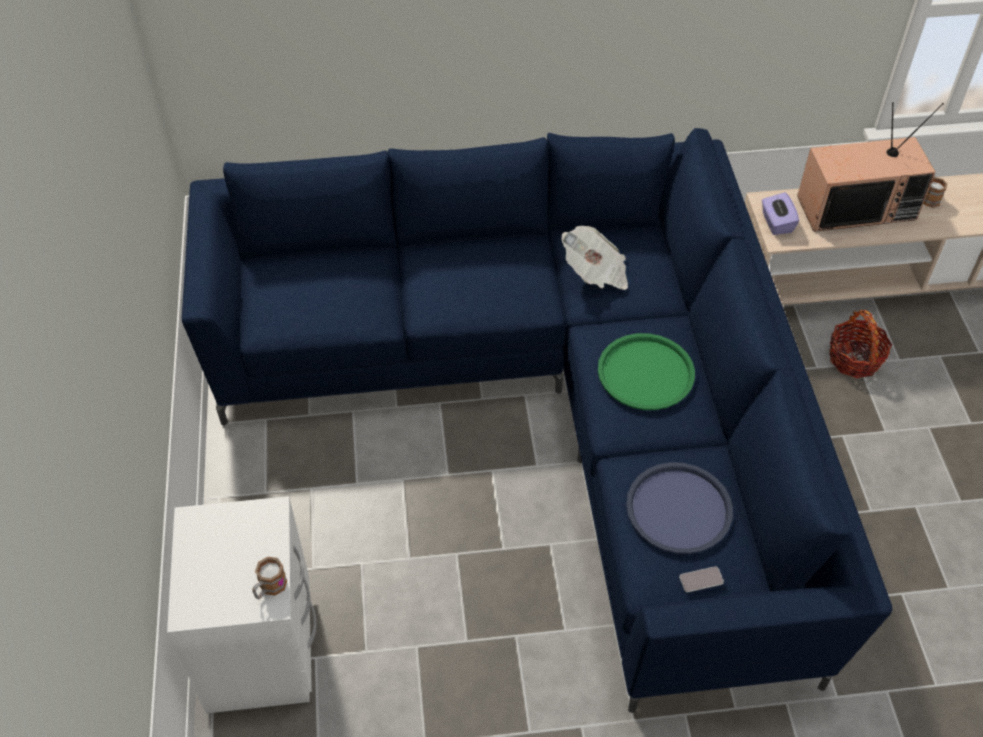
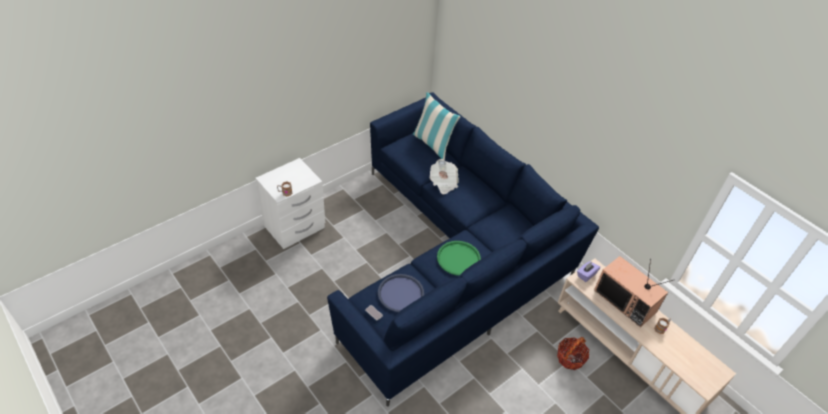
camera: 55 degrees right, 5 degrees down
newspaper [561,226,628,290] -> newspaper moved to [429,159,459,195]
none -> pillow [413,92,460,160]

